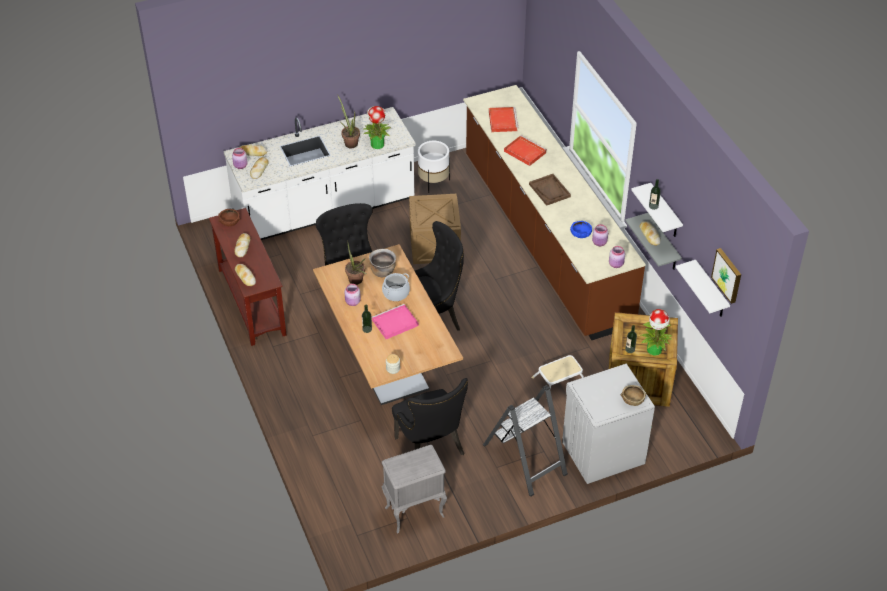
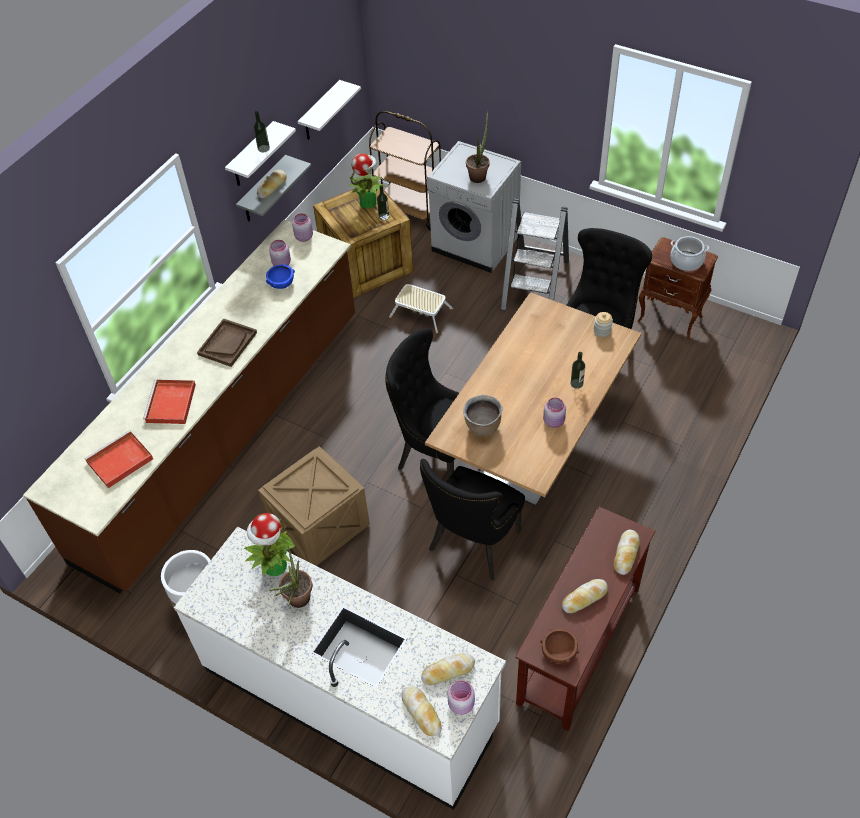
camera: 125 degrees left, 5 degrees up
potted plant [345,244,366,285] -> potted plant moved to [466,110,489,183]
pink tray [372,304,418,339] -> none
cooking pot [382,273,410,301] -> cooking pot moved to [670,236,709,271]
grey nightstand [382,445,447,533] -> brown nightstand [637,237,718,341]
brown bowl [621,385,646,406] -> none
picture [711,248,741,304] -> none
none -> brown cart [369,111,441,231]

